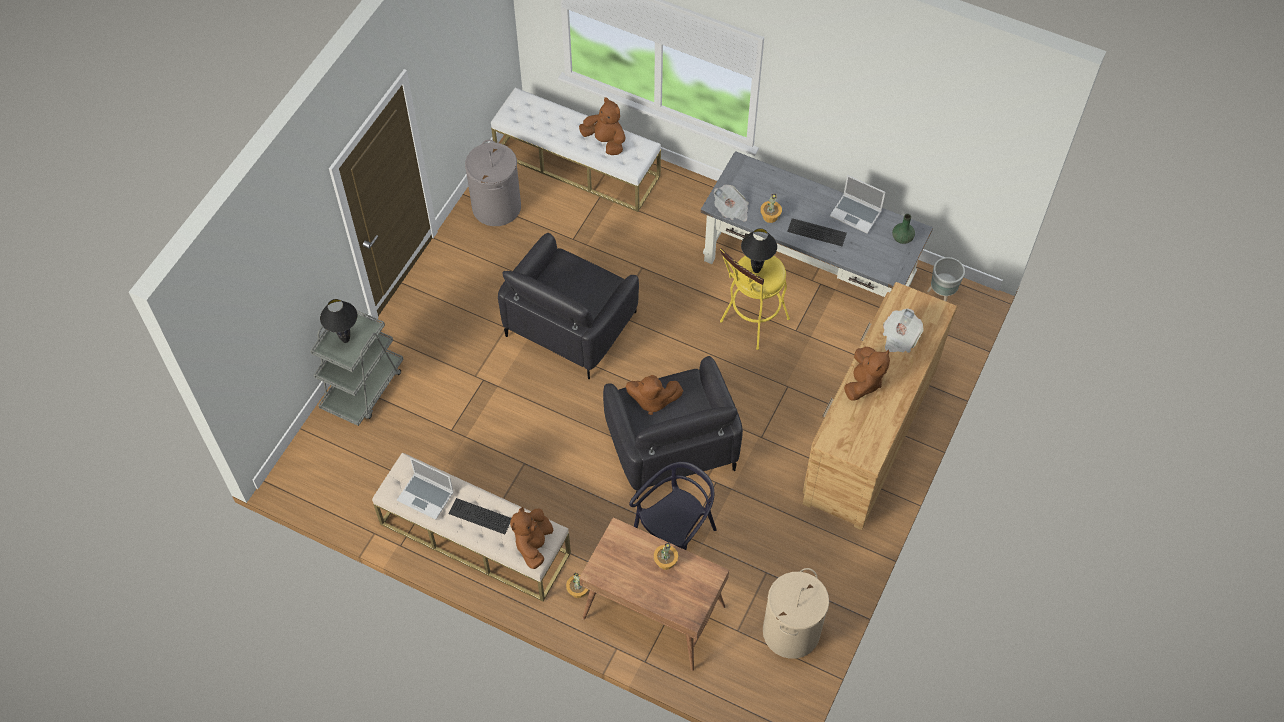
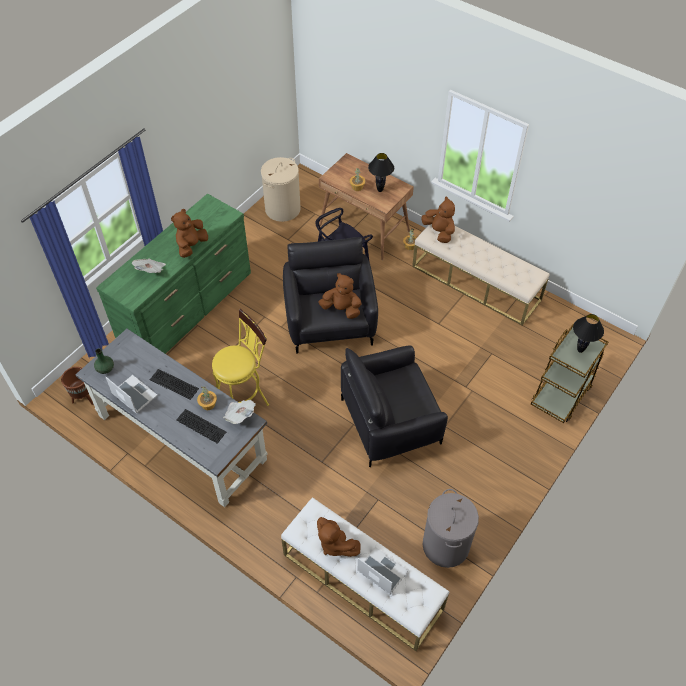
camera: 170 degrees left, 5 degrees down
grey cart [310,305,403,426] -> brown cart [531,323,608,423]
laptop [397,458,454,520] -> laptop moved to [357,547,408,595]
keyboard [448,498,511,534] -> keyboard moved to [176,409,226,444]
black armchair [498,233,639,379] -> black armchair turned 150 degrees counterclockwise [341,346,448,467]
brown plush toy [510,507,553,569] -> brown plush toy turned 60 degrees counterclockwise [421,197,455,243]
black table lamp [741,228,777,273] -> black table lamp moved to [368,153,394,192]
brown dresser [803,282,957,530] -> green dresser [96,194,251,354]
grey planter [927,257,965,302] -> brown planter [61,367,93,405]

